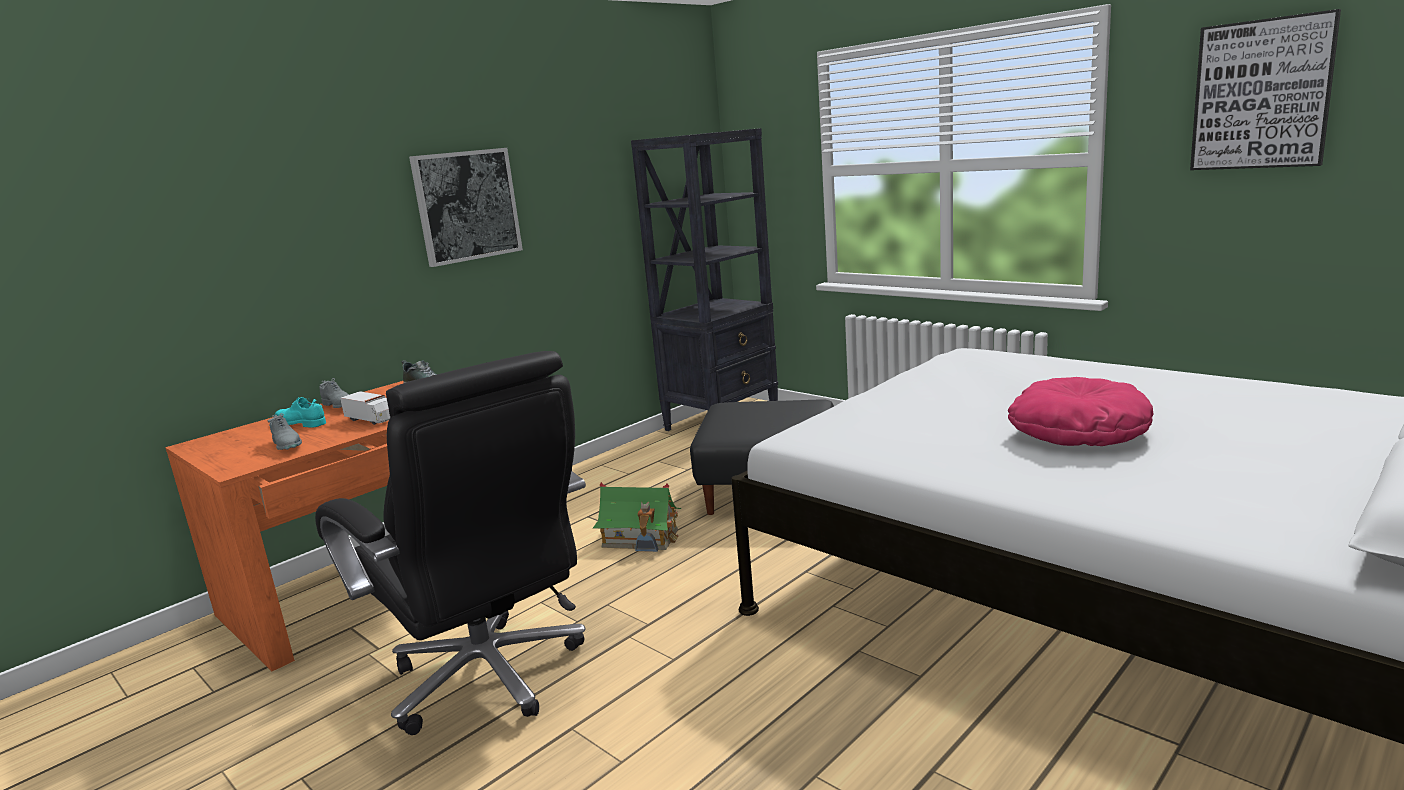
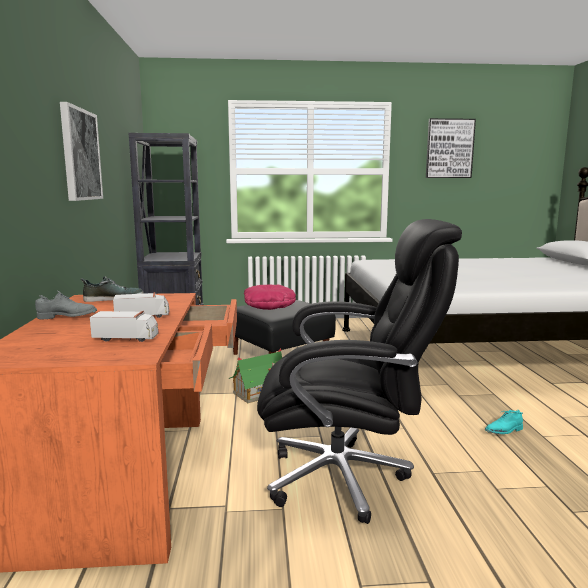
camera: 50 degrees left, 5 degrees down
grey shoe [267,413,302,450] -> toy truck [90,311,158,342]
turquoise shoe [274,397,326,428] -> turquoise shoe moved to [485,410,523,434]
pink pillow [1008,377,1153,446] -> pink pillow moved to [244,284,296,310]

